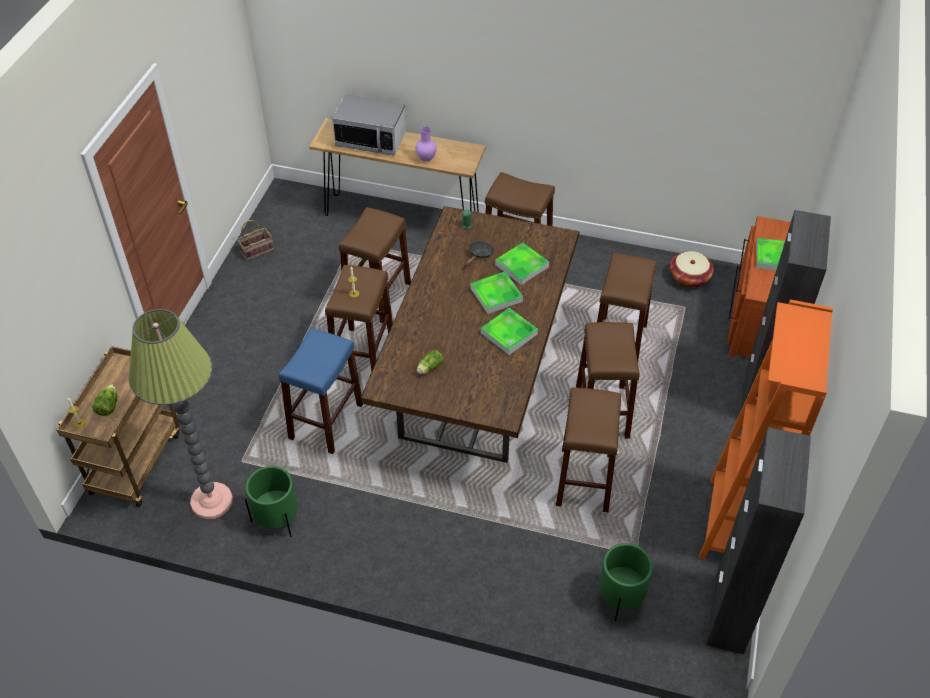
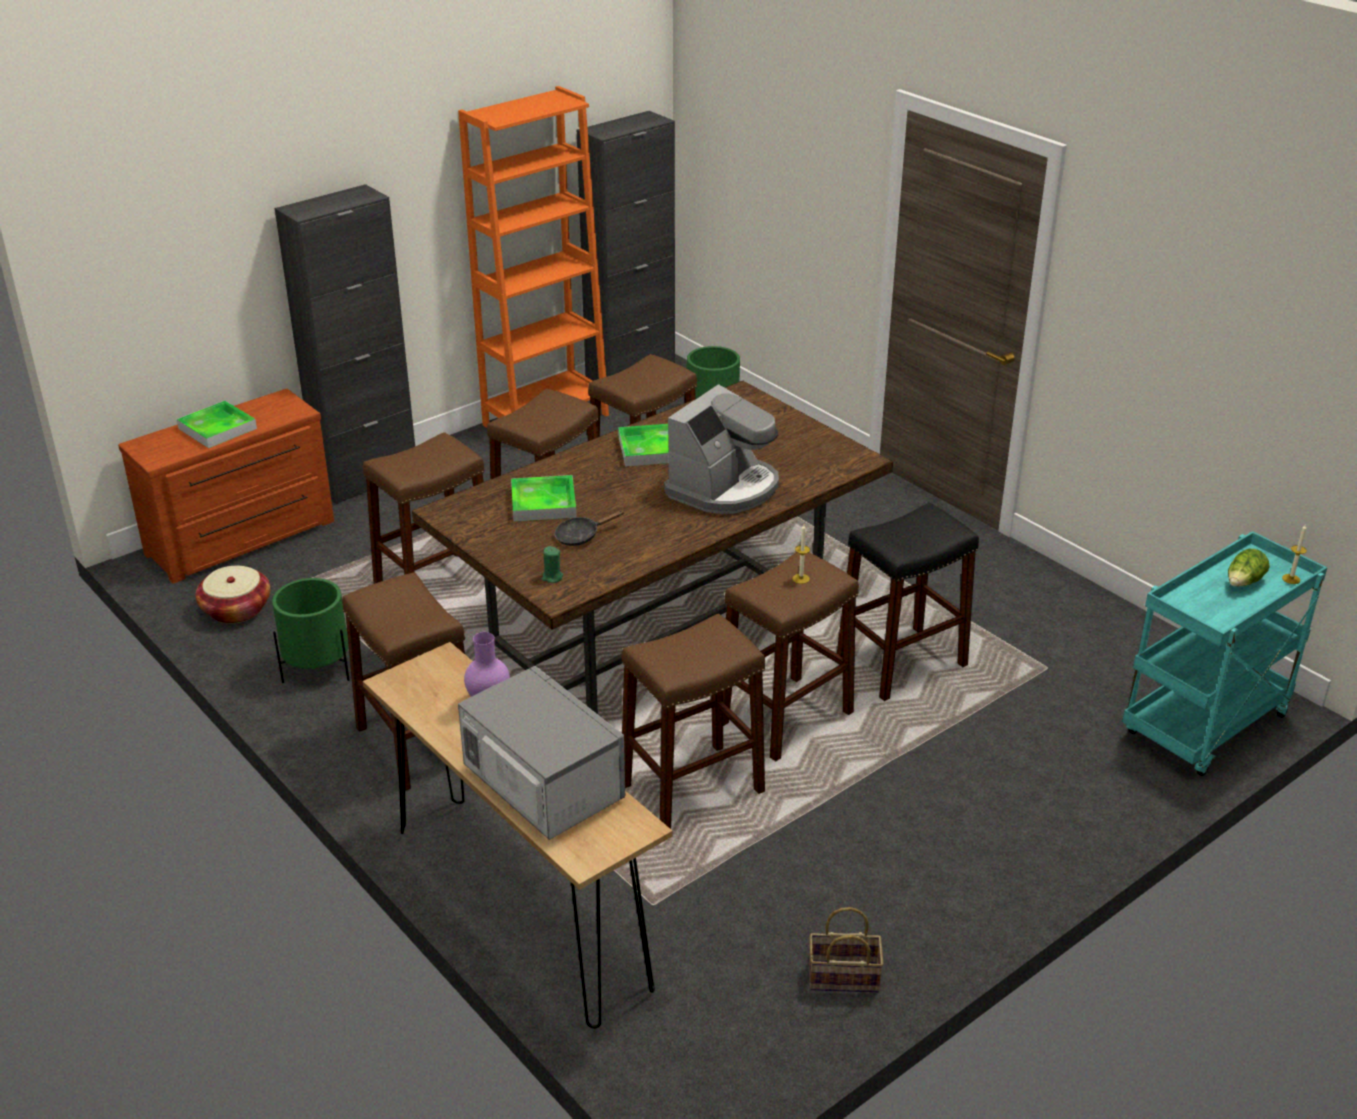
camera: 145 degrees left, 15 degrees down
brown cart [57,346,180,507] -> turquoise cart [1122,531,1327,776]
floor lamp [129,309,233,519] -> none
green planter [245,466,298,537] -> green planter moved to [272,578,350,683]
blue stool [279,328,363,454] -> black stool [837,503,979,701]
lettuce [417,350,443,374] -> none
tray [470,272,523,314] -> none
none -> coffee machine [664,384,779,514]

